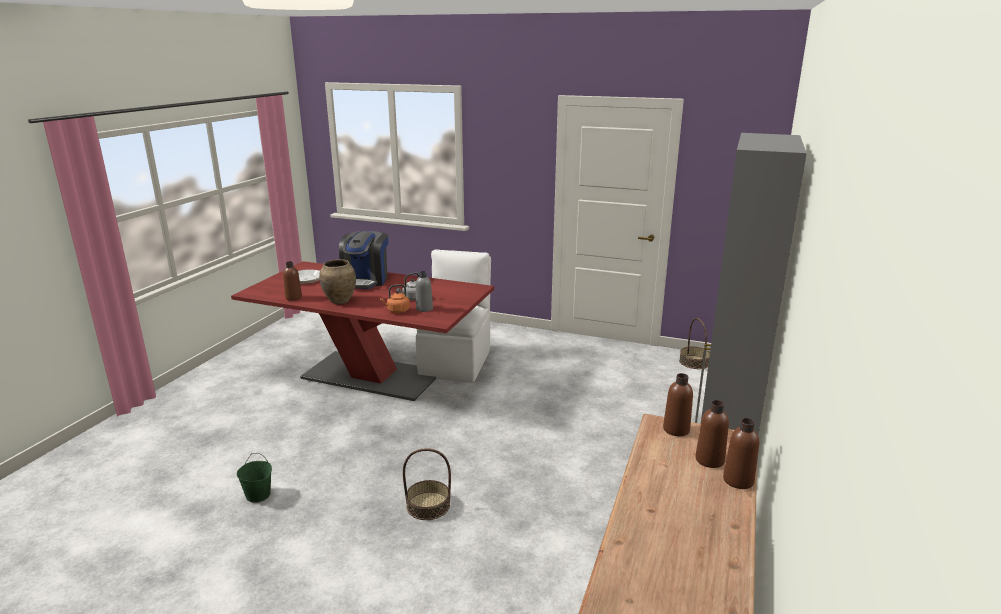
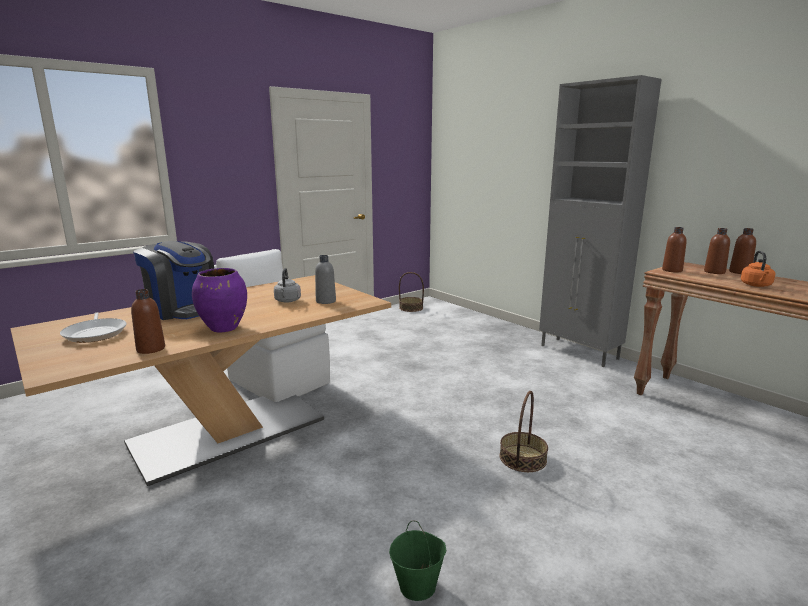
camera: 60 degrees left, 5 degrees down
red dining table [231,261,494,401] -> beige dining table [10,275,391,486]
brown vase [319,259,356,304] -> purple vase [192,268,247,333]
orange kettle [380,284,410,313] -> orange kettle moved to [741,251,775,287]

